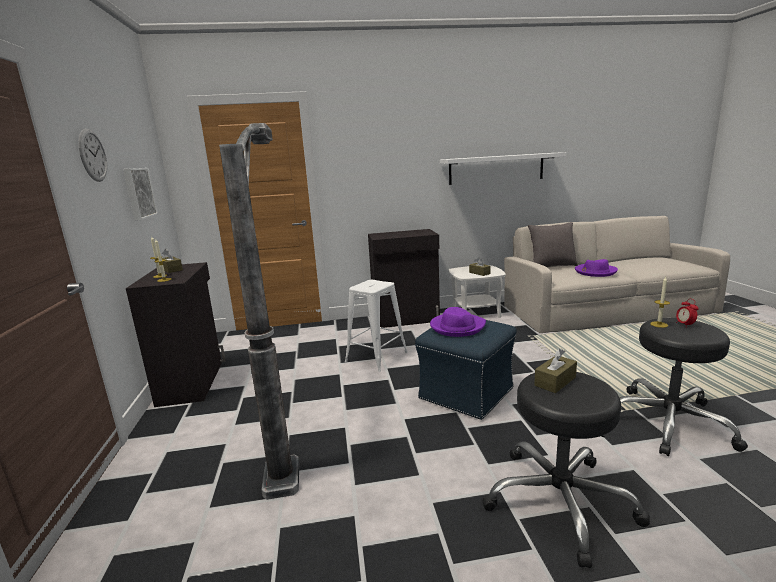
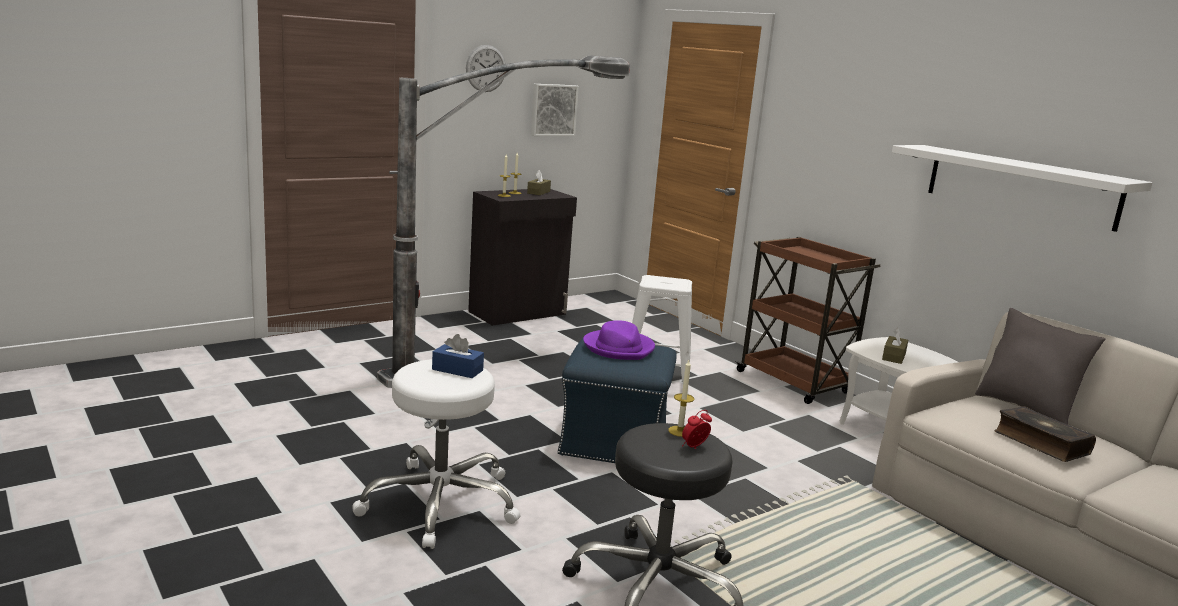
camera: 60 degrees right, 0 degrees up
black cabinet [368,229,440,328] -> brown cart [735,237,881,404]
black stool [482,372,650,568] -> white stool [352,359,521,549]
brown tissue box [534,349,577,393] -> blue tissue box [432,334,484,378]
purple hat [575,259,618,277] -> book [994,406,1096,462]

